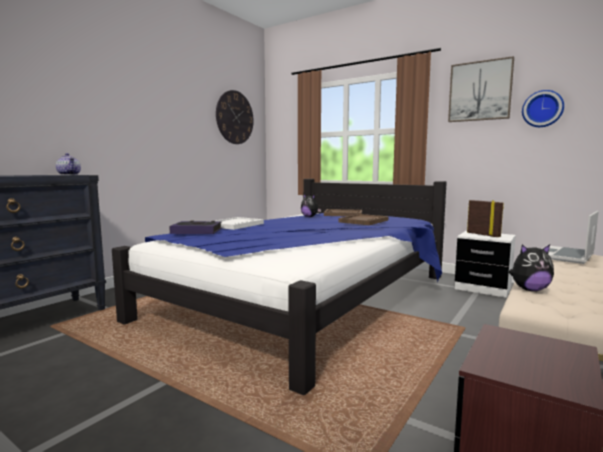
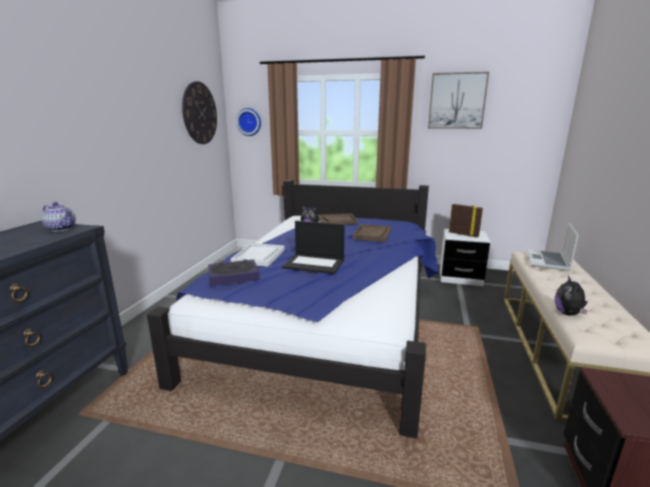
camera: 20 degrees left, 10 degrees up
plush toy [508,244,554,291] -> plush toy turned 120 degrees clockwise [555,275,588,316]
wall clock [522,90,564,127] -> wall clock moved to [236,108,261,136]
none -> laptop [282,221,345,274]

